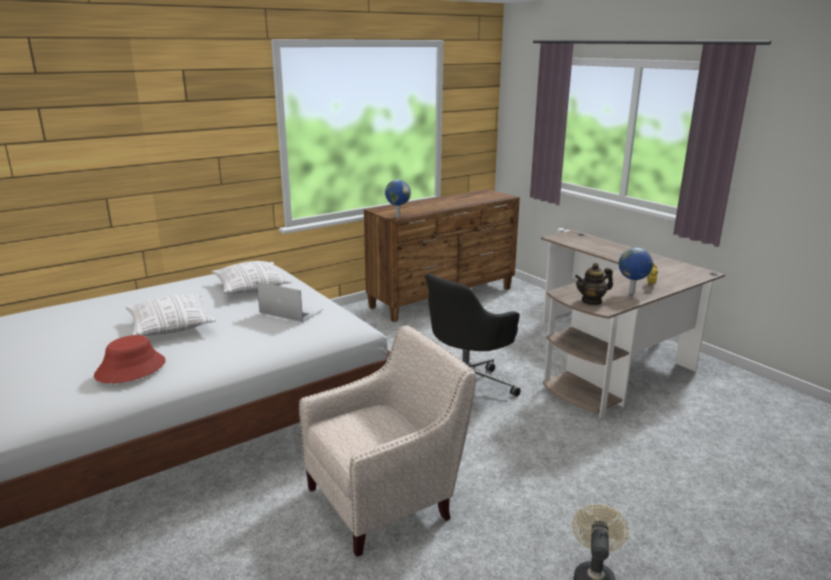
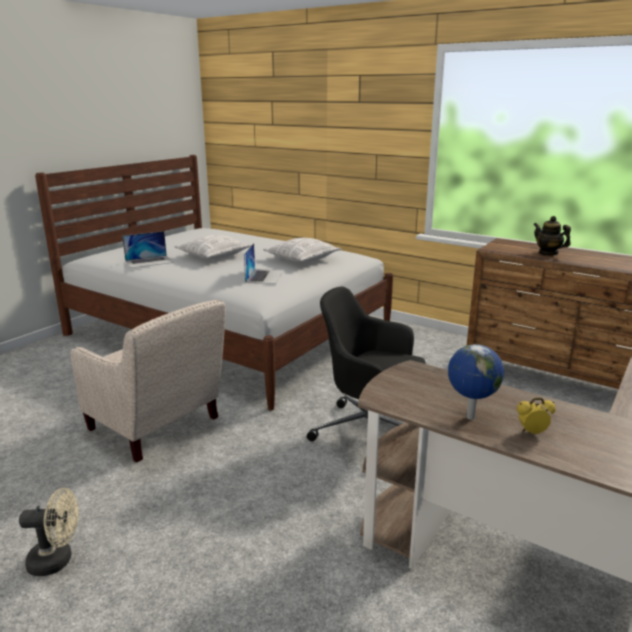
camera: 70 degrees right, 0 degrees up
red hat [94,335,165,383] -> laptop [122,231,173,268]
globe [385,179,411,218] -> none
teapot [575,263,613,305] -> teapot moved to [533,216,571,256]

